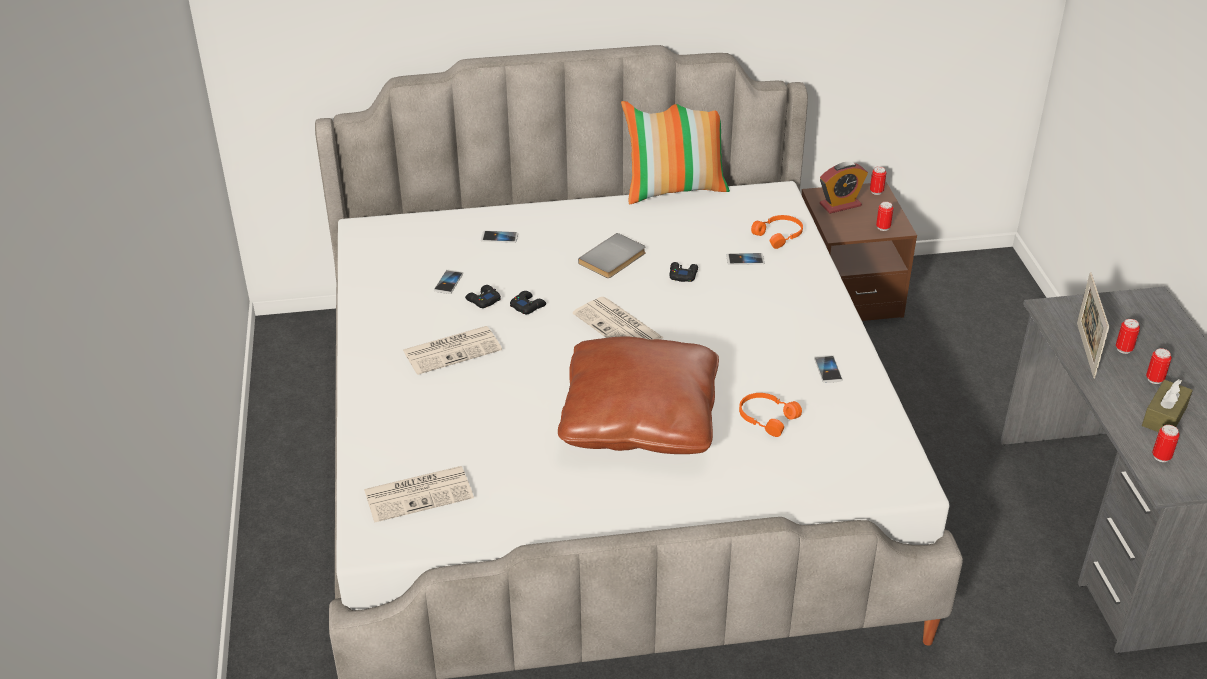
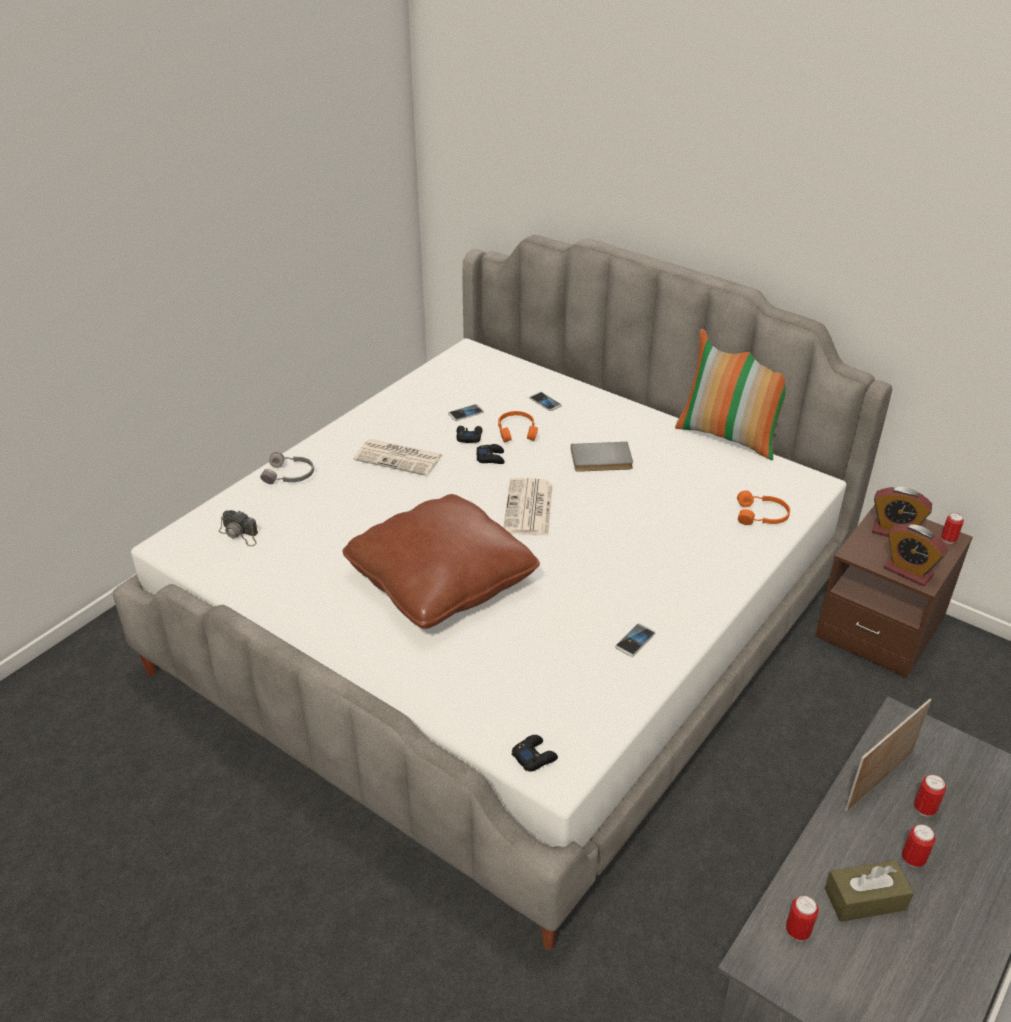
camera: 45 degrees right, 0 degrees up
newspaper [364,466,474,522] -> camera [219,510,258,546]
black game controller [669,262,698,282] -> black game controller moved to [512,735,558,772]
phone [726,253,765,265] -> none
orange headphones [739,393,802,437] -> orange headphones moved to [498,411,538,443]
can [876,202,893,231] -> alarm clock [884,524,948,586]
none -> grey headphones [260,452,314,484]

